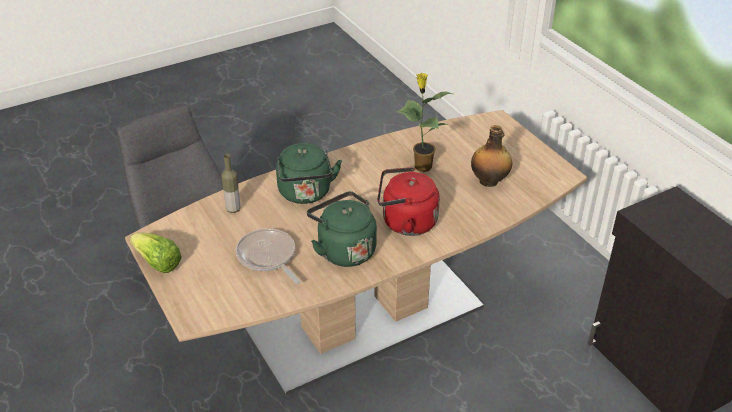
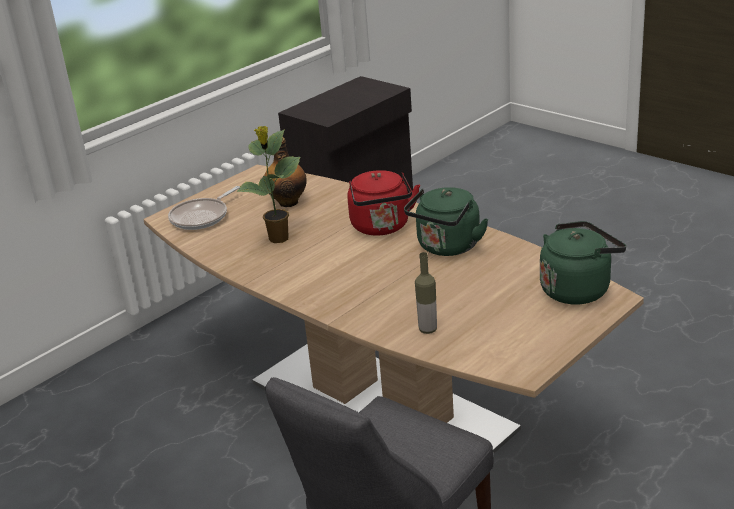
camera: 105 degrees left, 10 degrees down
lettuce [130,233,182,273] -> none
frying pan [236,228,301,284] -> frying pan moved to [168,186,240,230]
green kettle [276,143,342,204] -> green kettle moved to [540,221,626,305]

